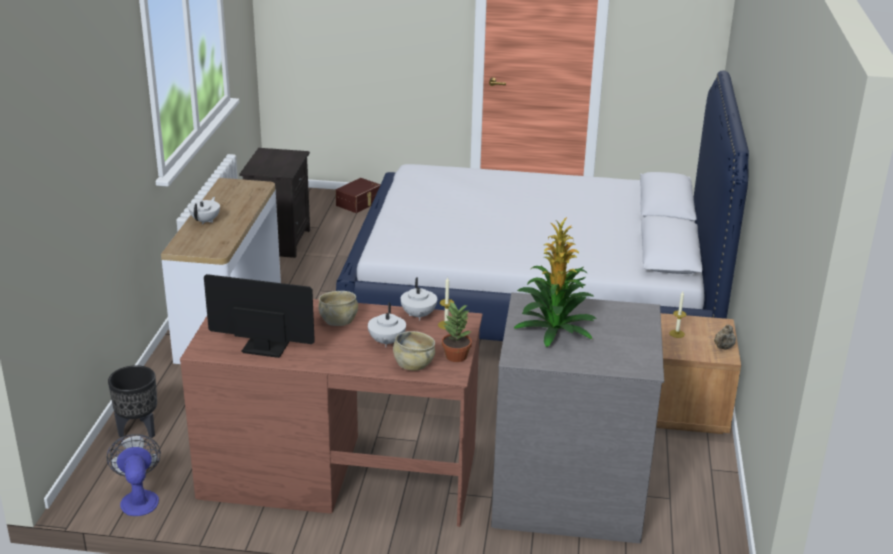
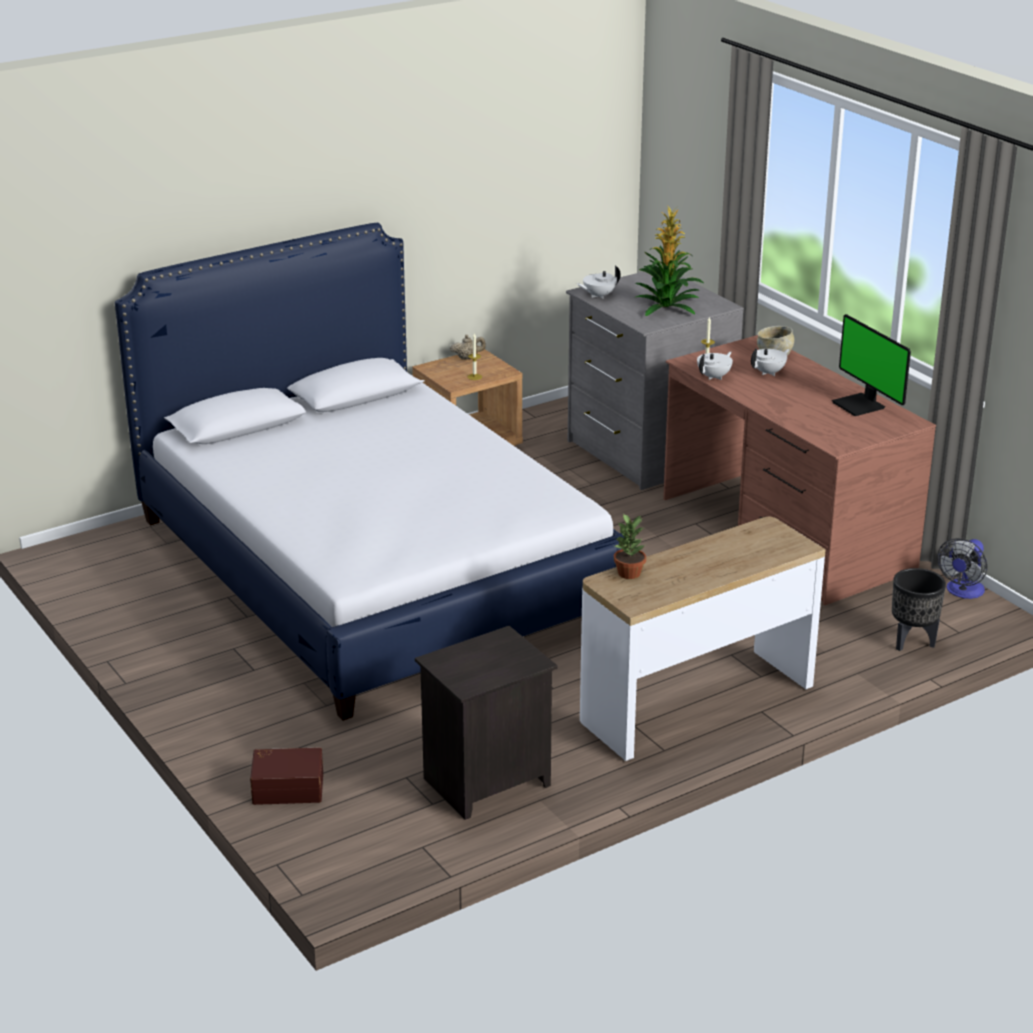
camera: 130 degrees left, 0 degrees up
white teapot [188,197,220,224] -> white teapot moved to [577,266,621,299]
beige bowl [318,291,358,326] -> none
potted plant [442,302,472,362] -> potted plant moved to [614,513,646,579]

